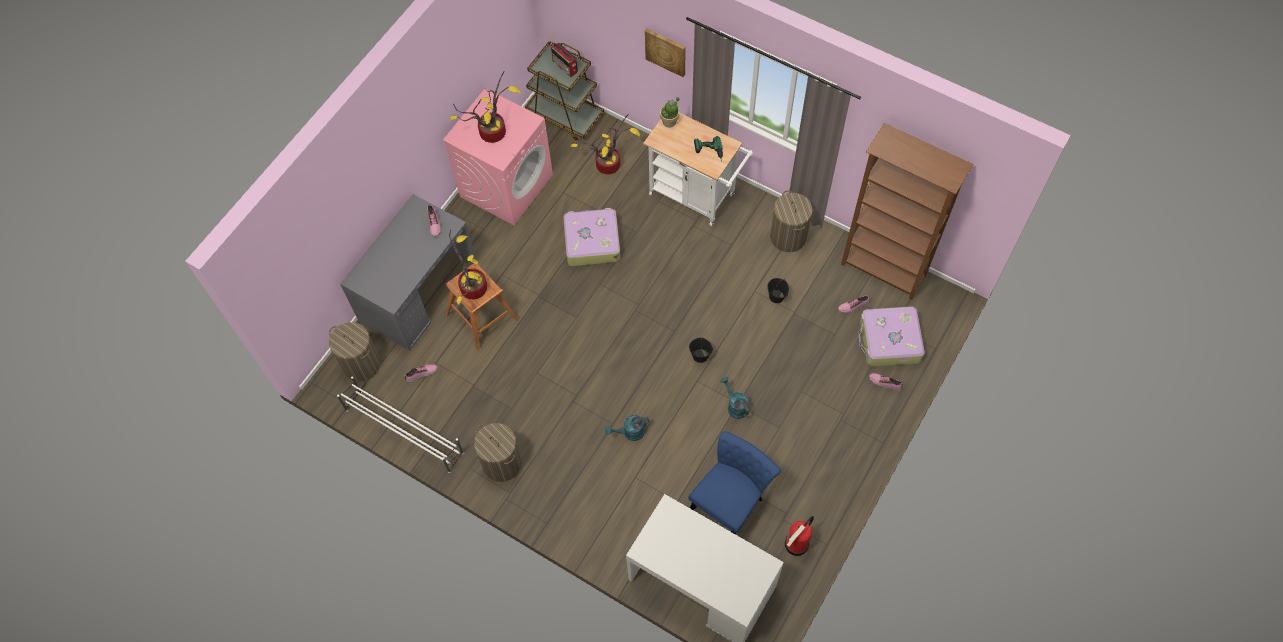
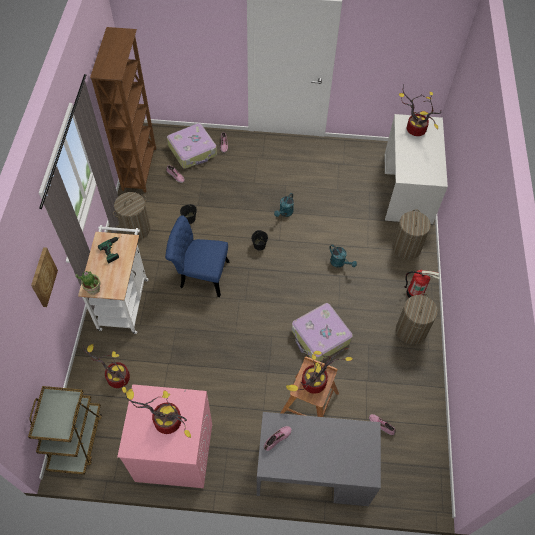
camera: 120 degrees left, 5 degrees down
laundry basket [329,322,381,381] -> laundry basket moved to [392,209,431,260]
white shoe rack [337,376,464,473] -> none
radio [551,42,578,77] -> none
suitcase [563,208,620,266] -> suitcase moved to [291,303,353,362]
blue chair [688,431,781,535] -> blue chair moved to [165,215,229,297]
fire extinguisher [785,516,814,556] -> fire extinguisher moved to [405,270,440,298]
none -> potted plant [399,84,440,136]

